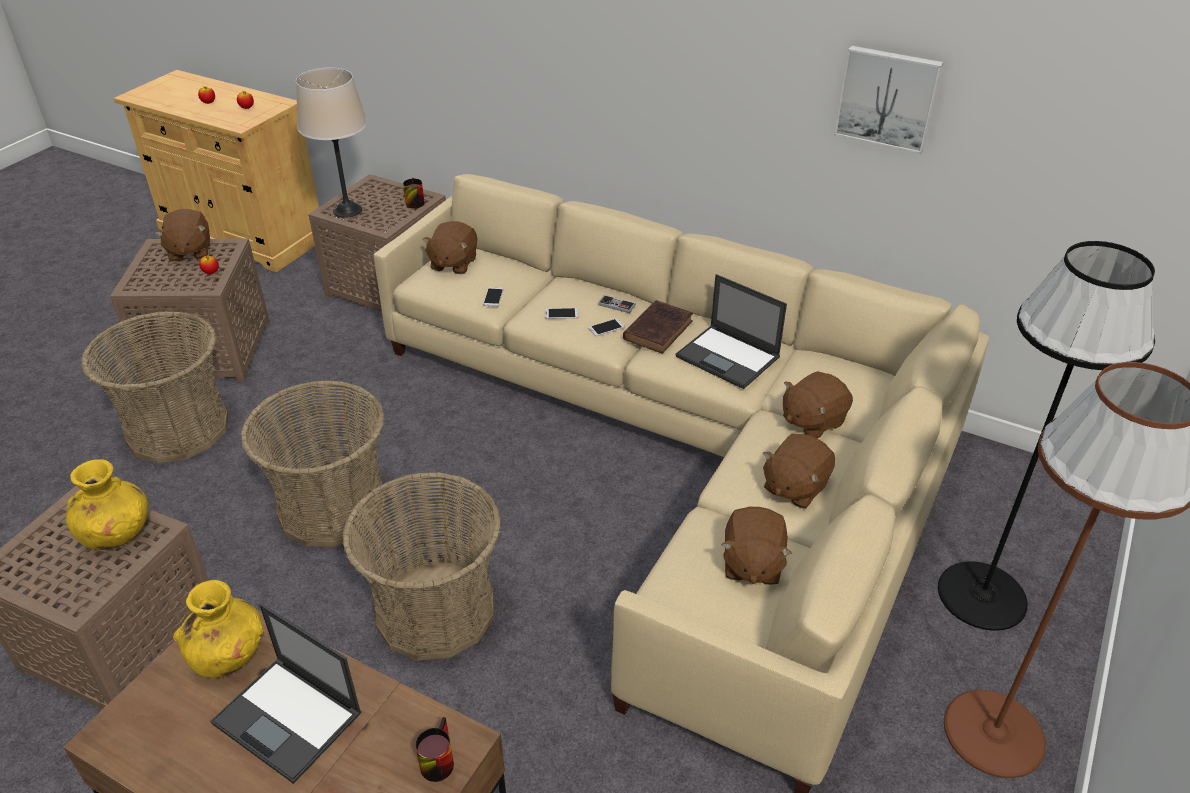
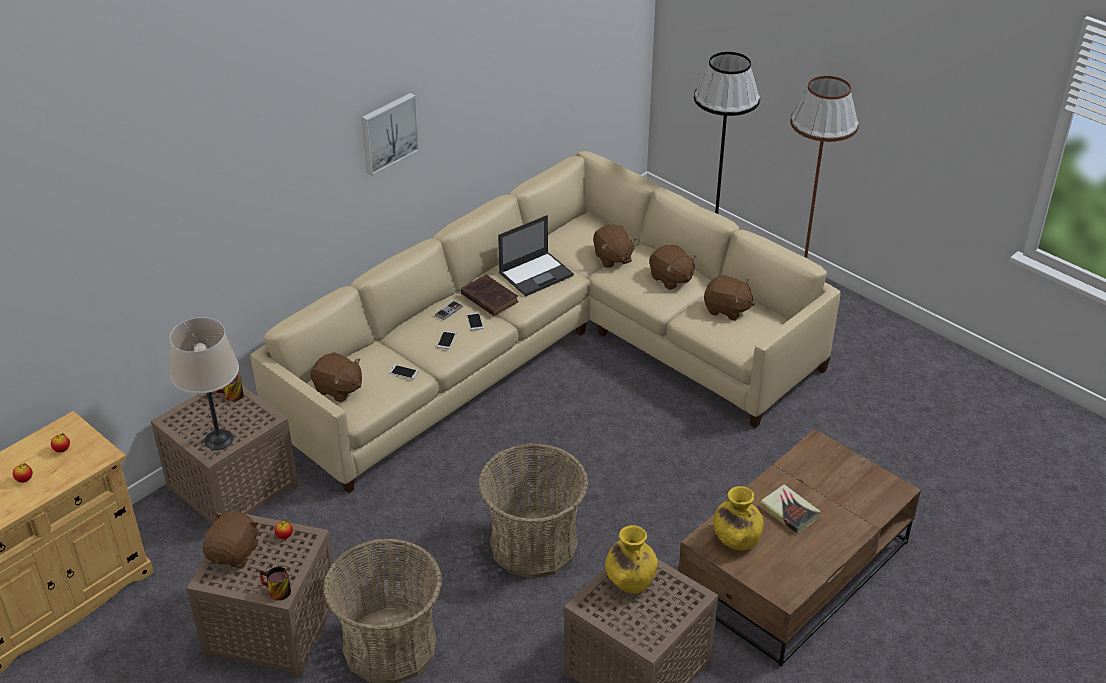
camera: 75 degrees left, 0 degrees up
brown plush toy [155,209,210,262] -> brown plush toy turned 75 degrees counterclockwise [203,512,259,568]
laptop [211,604,362,784] -> book [759,484,821,534]
basket [342,472,501,660] -> none
mug [415,717,454,782] -> mug moved to [259,567,291,601]
picture [834,46,944,154] -> picture moved to [361,93,420,175]

